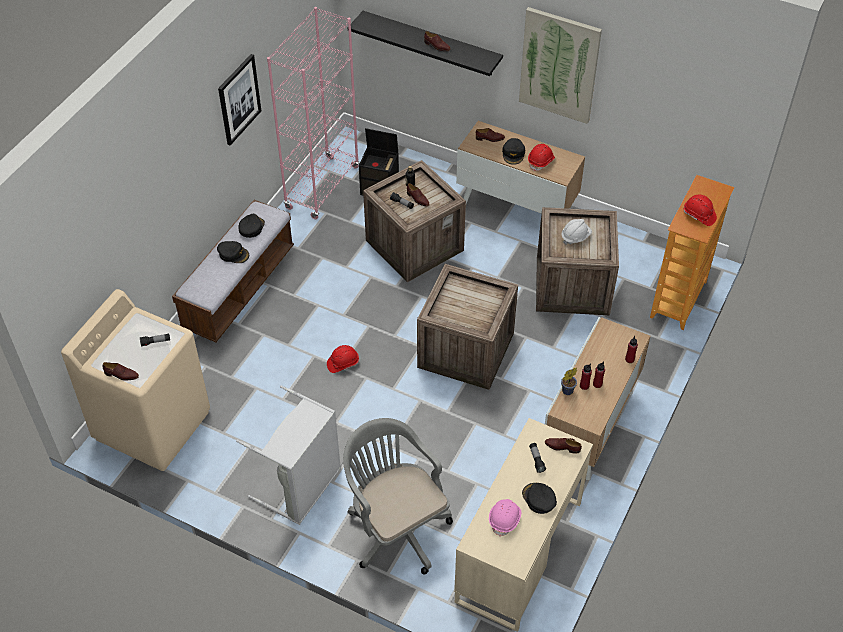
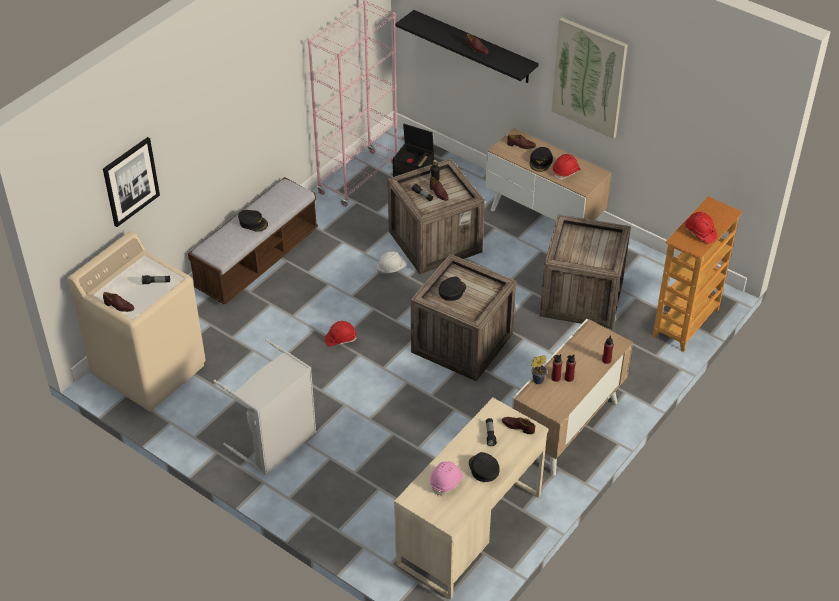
camera: 10 degrees right, 5 degrees down
picture [218,54,261,146] -> picture moved to [103,137,160,227]
black cap [238,214,265,238] -> black cap moved to [439,276,466,301]
grey office chair [343,418,453,575] -> none
white hard hat [562,219,592,245] -> white hard hat moved to [377,251,406,274]

